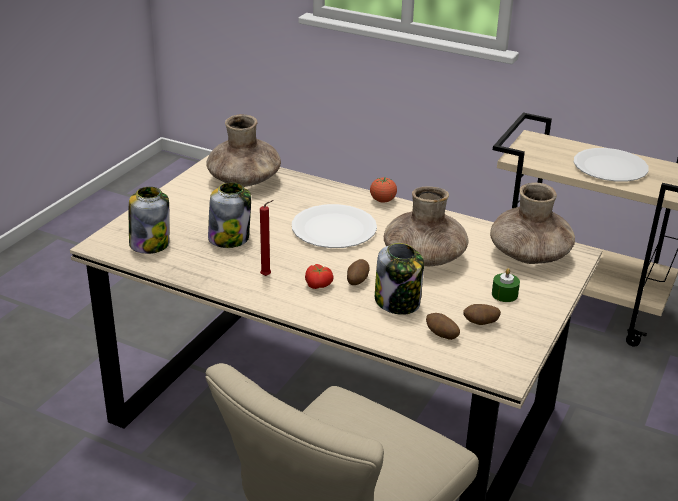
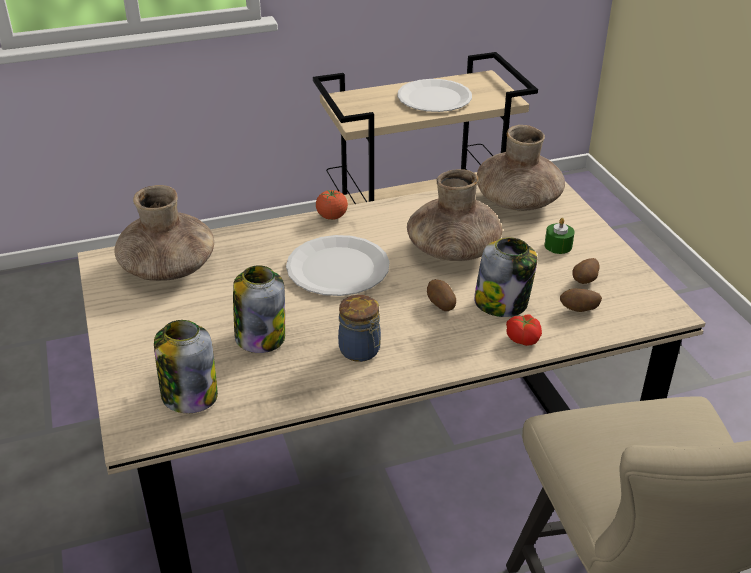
camera: 45 degrees left, 5 degrees up
red candle [260,200,274,276] -> jar [338,295,381,362]
tomato [305,264,334,289] -> tomato moved to [506,315,542,346]

